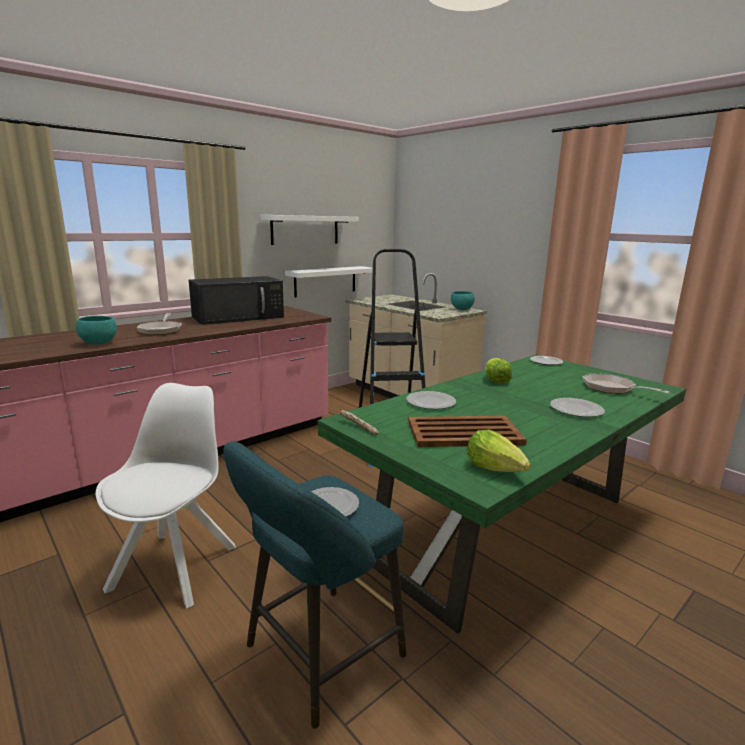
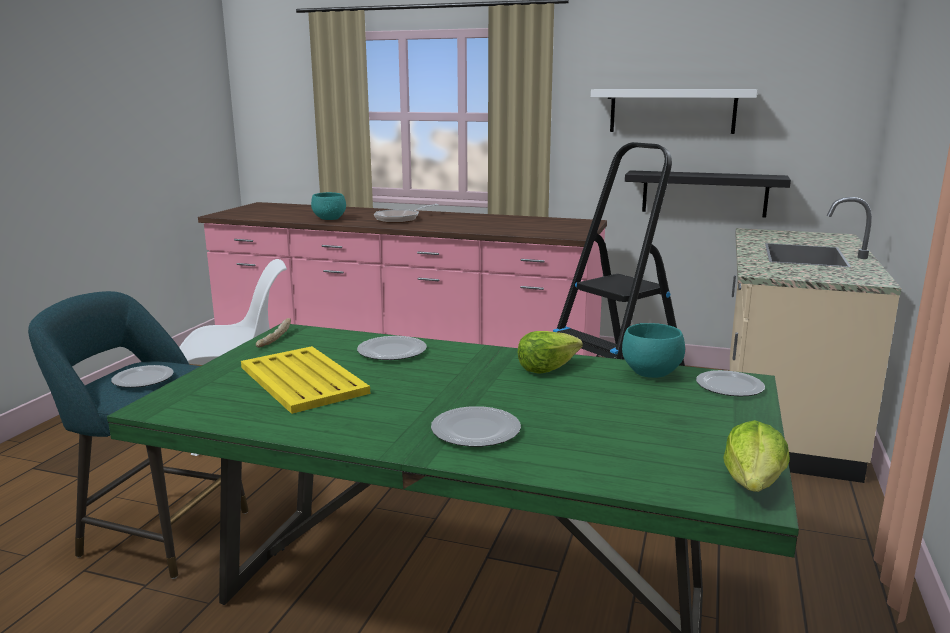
camera: 60 degrees right, 0 degrees up
black microwave [189,276,284,325] -> none
white shelf [285,266,373,298] -> black shelf [625,170,791,217]
brown tray [408,416,527,447] -> yellow tray [241,346,370,414]
turquoise bowl [451,291,475,310] -> turquoise bowl moved to [622,323,685,378]
lettuce [467,429,531,472] -> lettuce moved to [723,420,790,492]
frying pan [582,373,670,394] -> none

